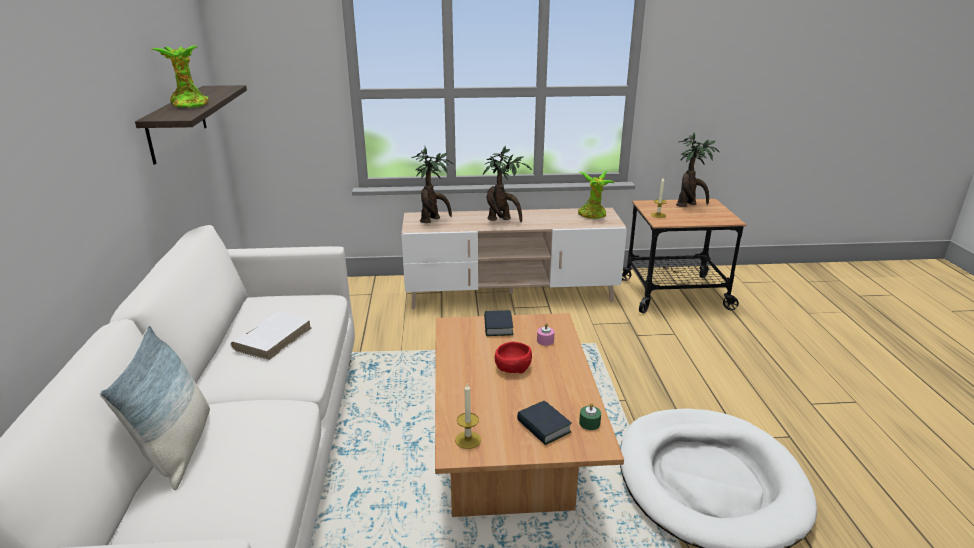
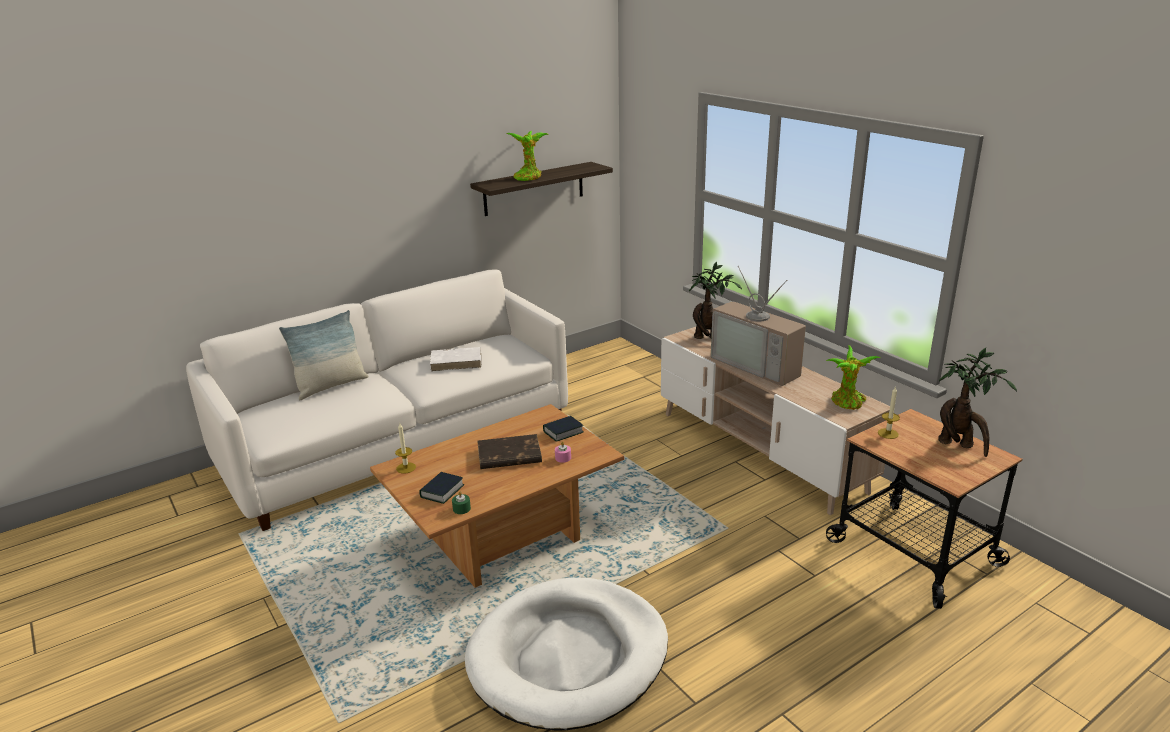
camera: 60 degrees right, 0 degrees up
potted plant [483,145,532,222] -> television [711,266,806,386]
red bowl [495,342,532,374] -> brown book [477,434,542,469]

